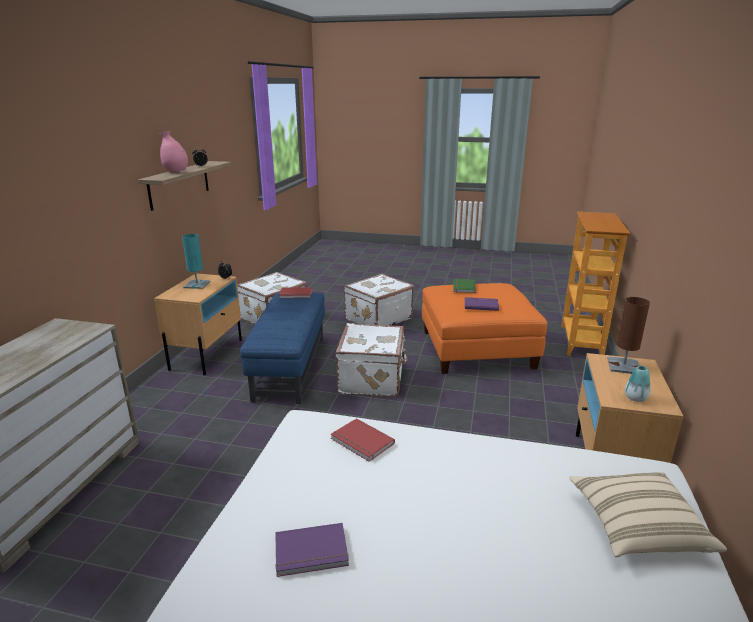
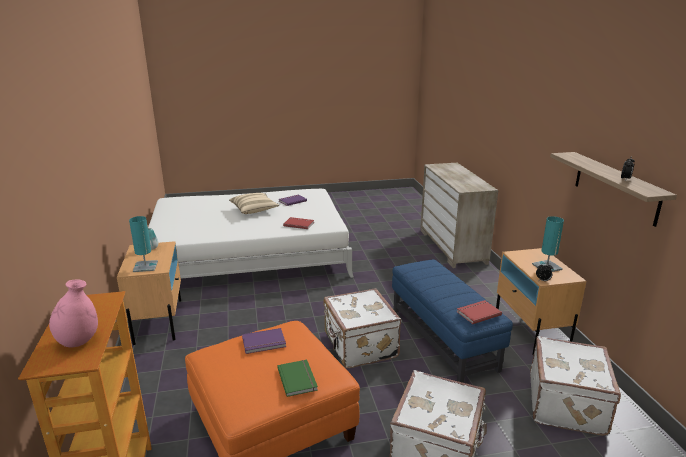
camera: 155 degrees right, 0 degrees up
pink vase [159,131,188,173] -> pink vase moved to [49,279,98,347]
beige pillow [570,472,727,557] -> beige pillow moved to [229,193,279,214]
brown table lamp [607,297,650,374] -> turquoise table lamp [129,216,158,272]

